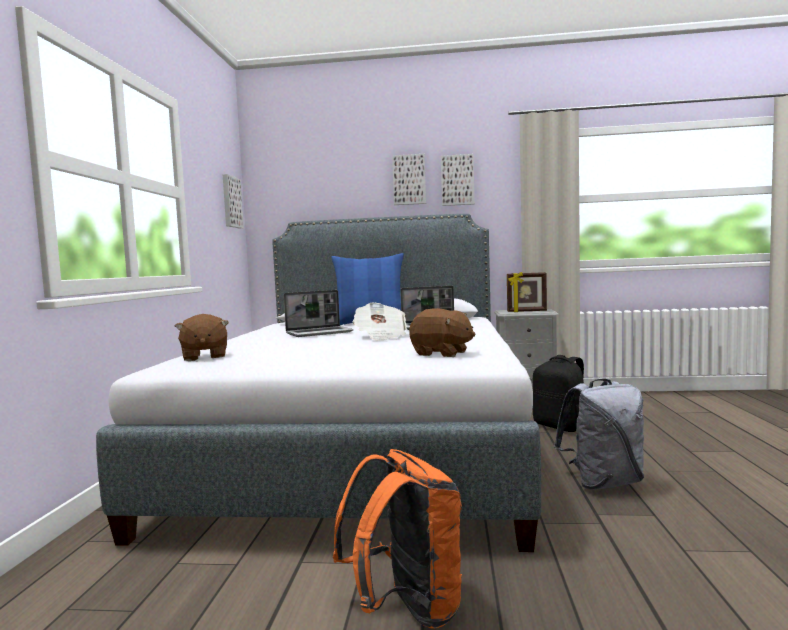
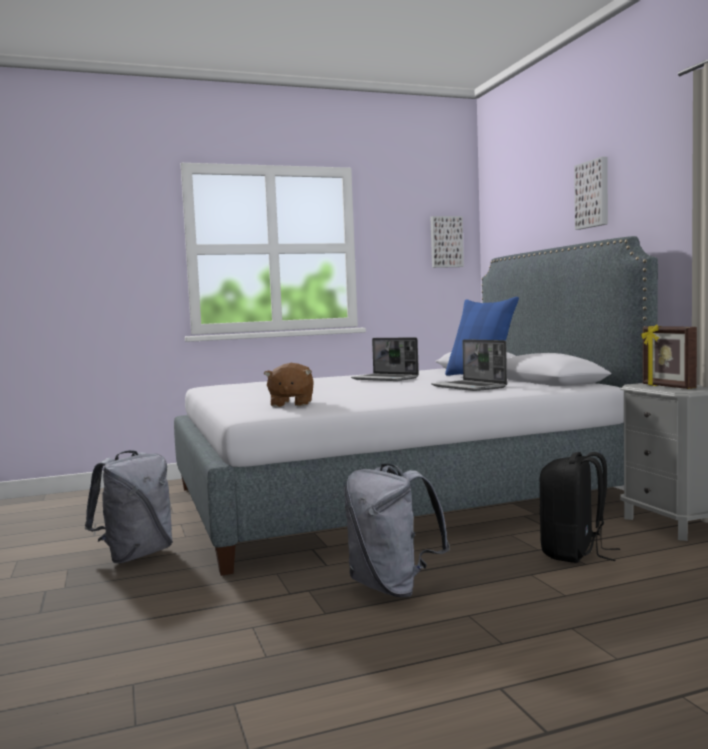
camera: 65 degrees right, 0 degrees up
brown plush toy [175,314,229,361] -> none
orange backpack [333,449,462,629] -> grey backpack [85,450,173,563]
newspaper [353,303,407,341] -> none
picture [441,154,475,206] -> none

